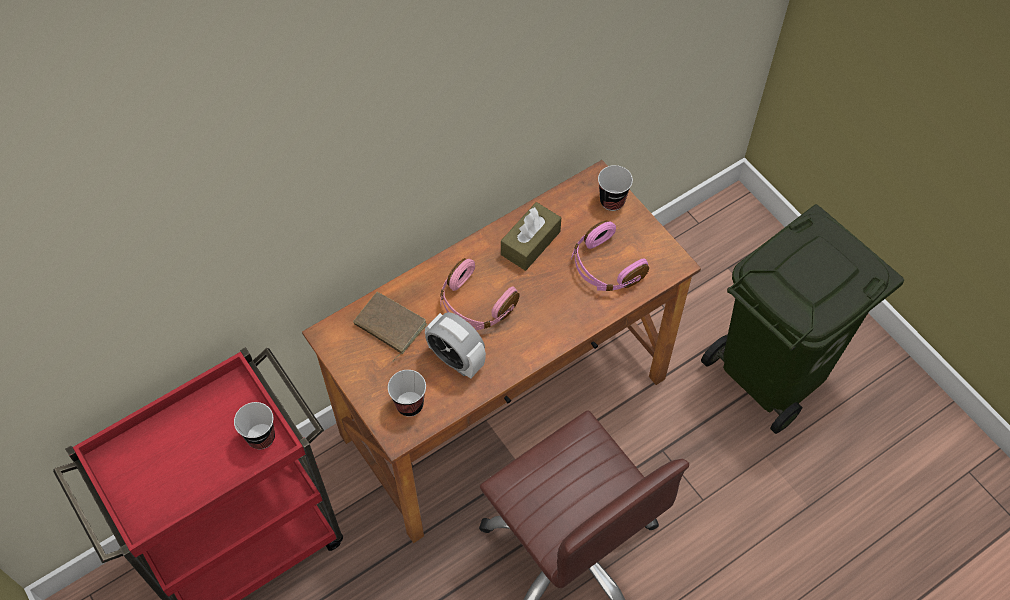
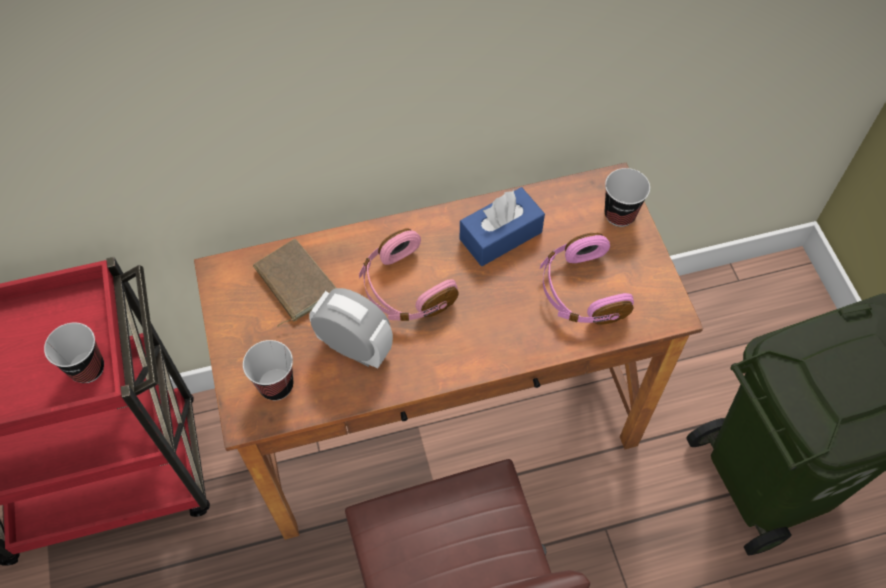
camera: 20 degrees right, 0 degrees up
alarm clock [425,312,486,378] -> alarm clock turned 150 degrees clockwise [309,288,393,368]
brown tissue box [501,202,561,271] -> blue tissue box [460,187,545,266]

